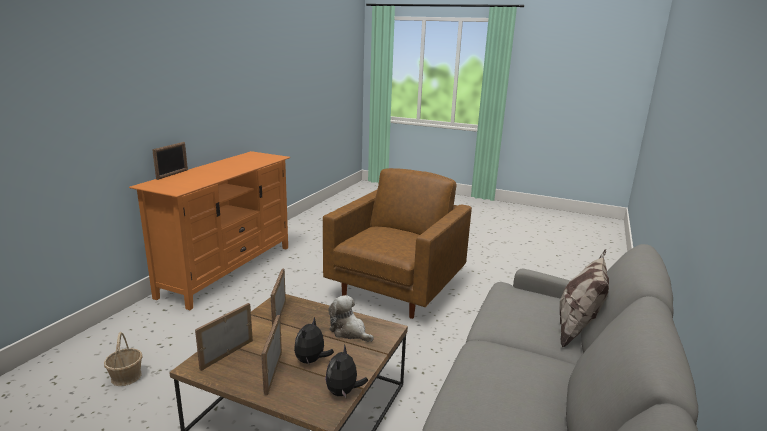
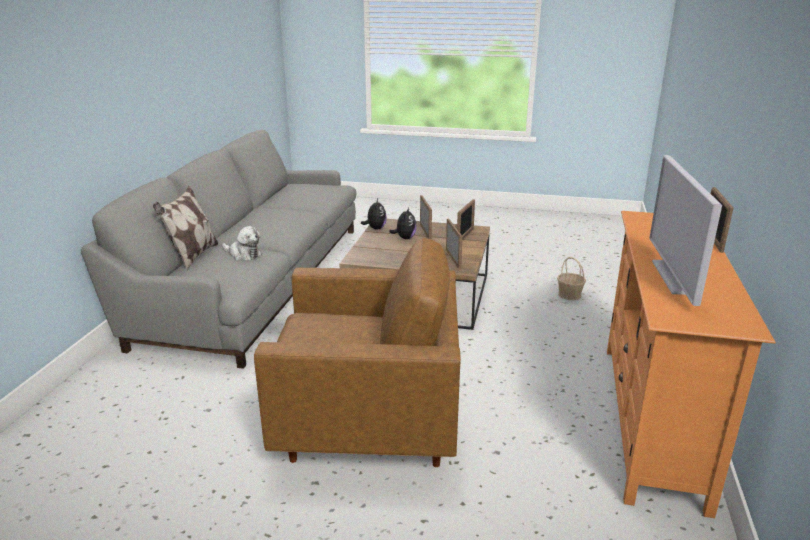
camera: 170 degrees right, 5 degrees up
brown armchair [323,168,472,319] -> brown armchair turned 105 degrees counterclockwise [254,238,461,467]
plush toy [328,295,374,342] -> plush toy moved to [222,226,262,260]
none -> television [649,155,722,306]

